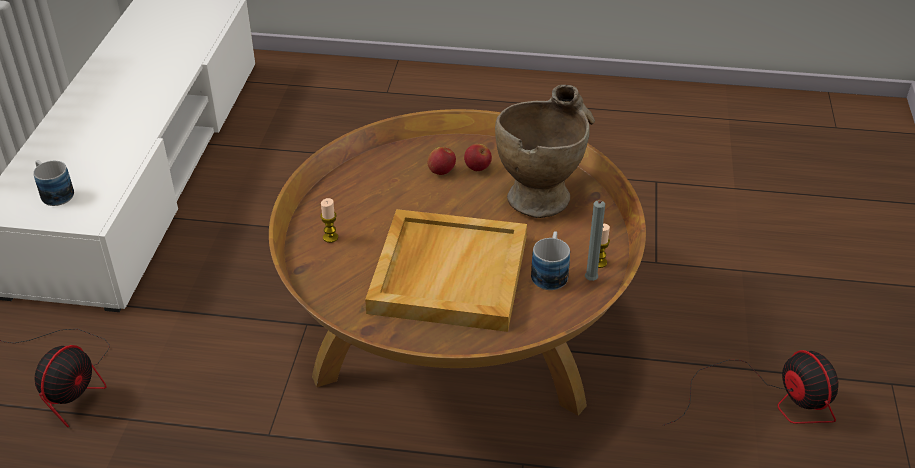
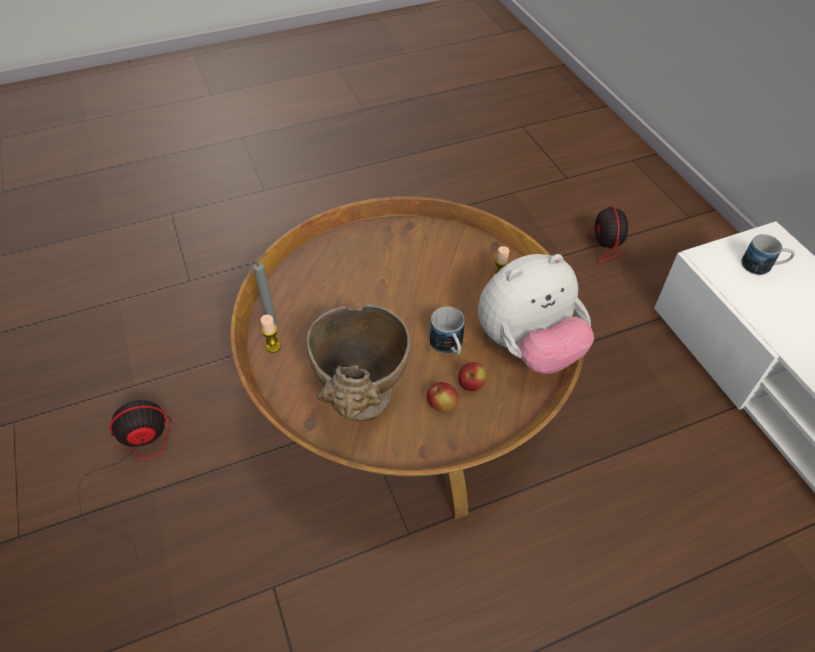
camera: 150 degrees right, 10 degrees up
beige tray [365,209,527,332] -> none
mug [531,231,570,290] -> mug moved to [430,307,465,355]
fan [662,350,838,426] -> fan turned 120 degrees clockwise [78,400,171,562]
none -> plush toy [478,254,594,374]

